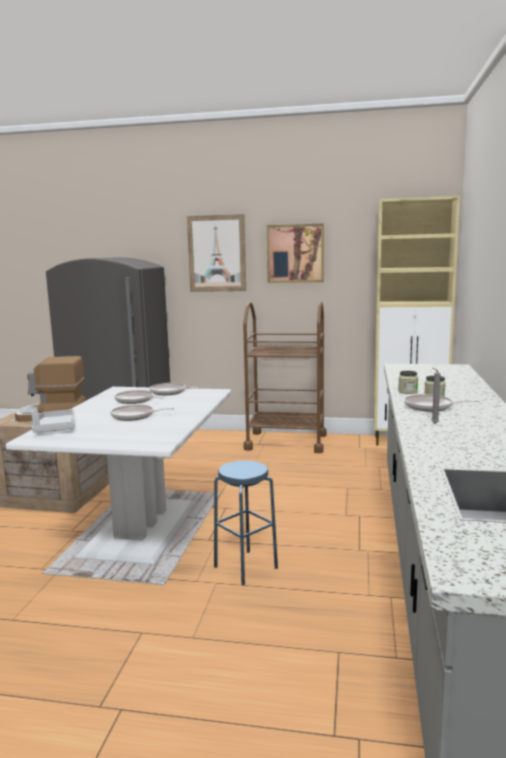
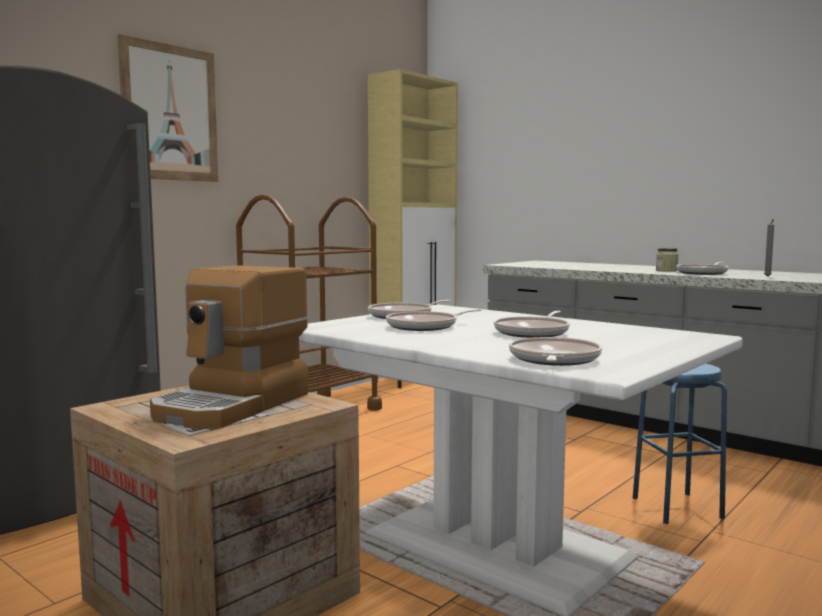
camera: 60 degrees left, 5 degrees down
grey tray [32,409,75,433] -> frying pan [509,337,602,366]
picture [267,223,324,283] -> none
jar [398,371,418,394] -> none

